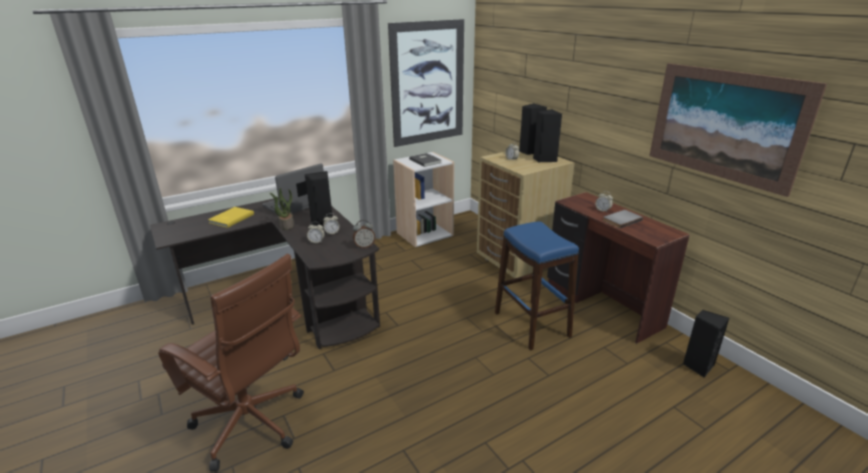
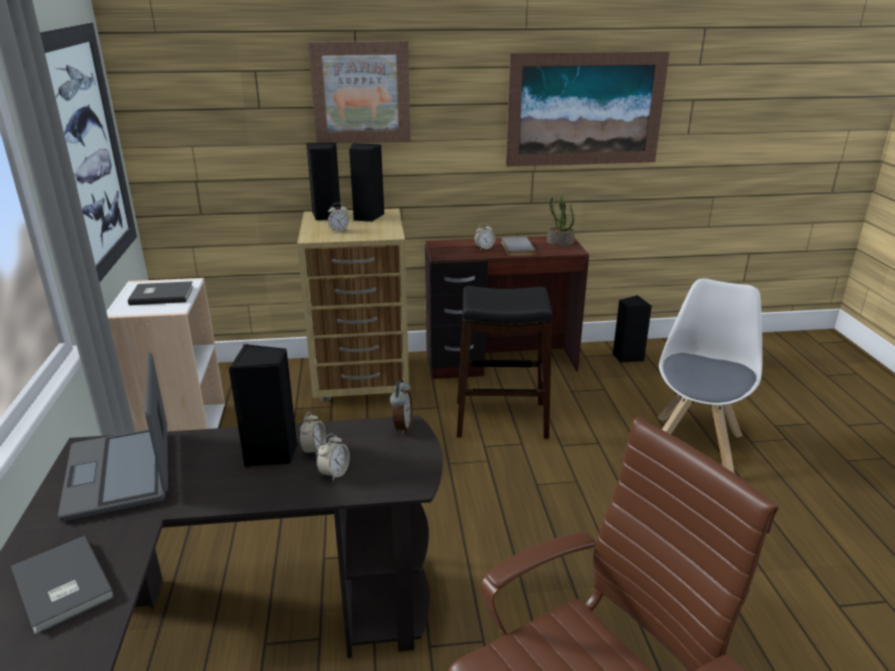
camera: 65 degrees left, 0 degrees up
yellow book [208,207,254,228] -> grey book [11,536,115,635]
potted plant [270,188,294,230] -> potted plant moved to [547,194,575,246]
blue stool [495,221,579,350] -> black stool [457,286,552,439]
none -> picture [308,41,410,143]
none -> chair [657,278,763,474]

